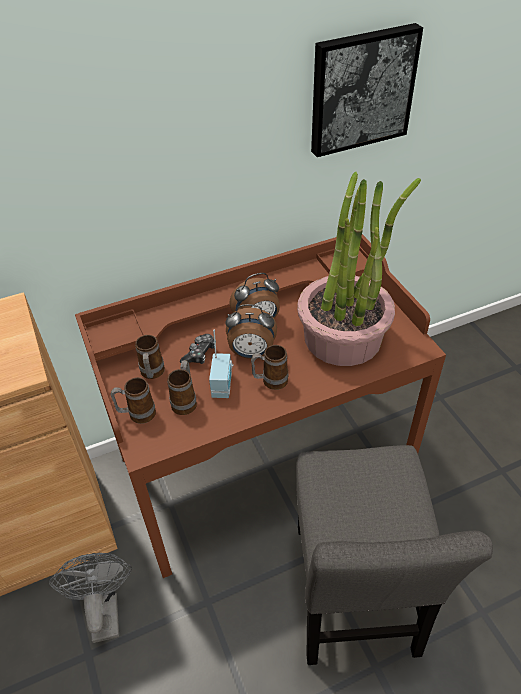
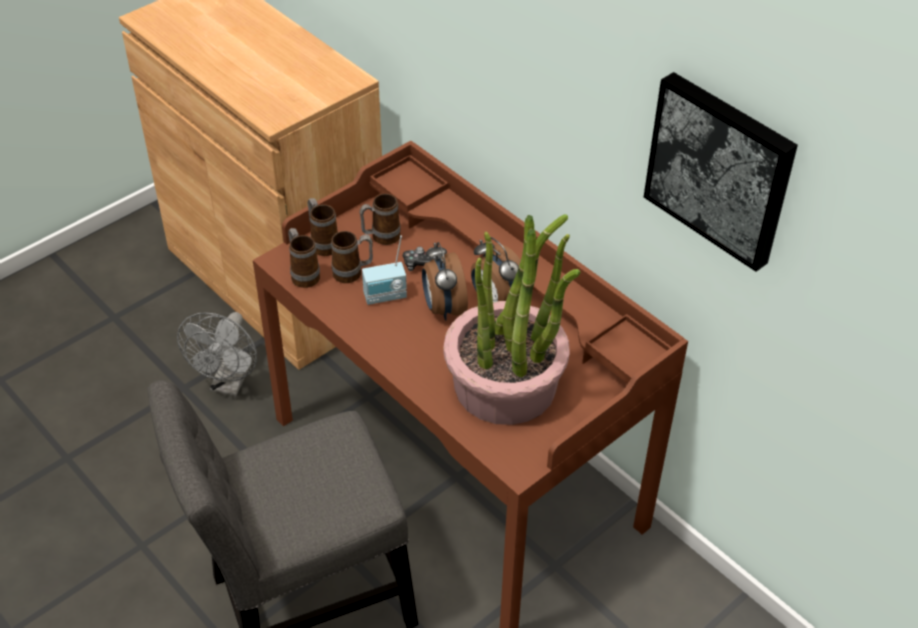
camera: 70 degrees right, 0 degrees up
grey fan [49,553,132,643] -> grey fan turned 135 degrees clockwise [177,312,257,396]
mug [251,345,288,390] -> mug moved to [288,228,320,288]

